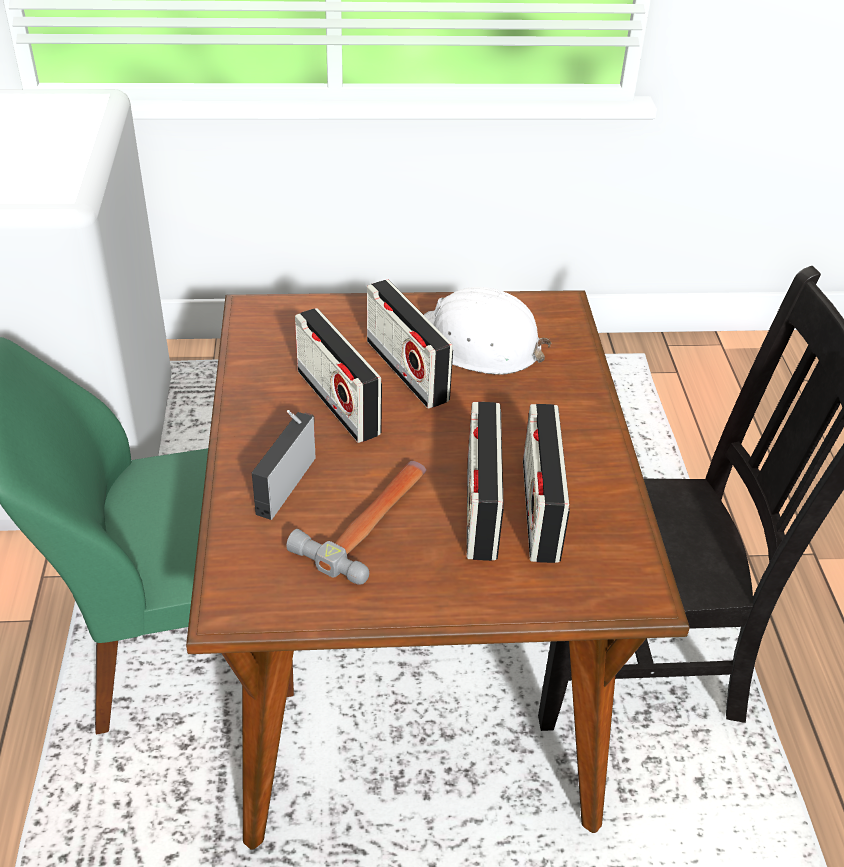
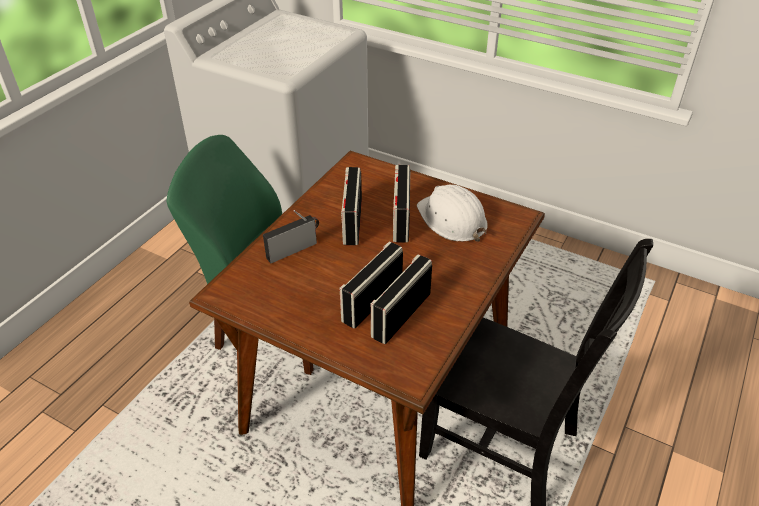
camera: 35 degrees right, 0 degrees up
hammer [286,461,426,585] -> none

